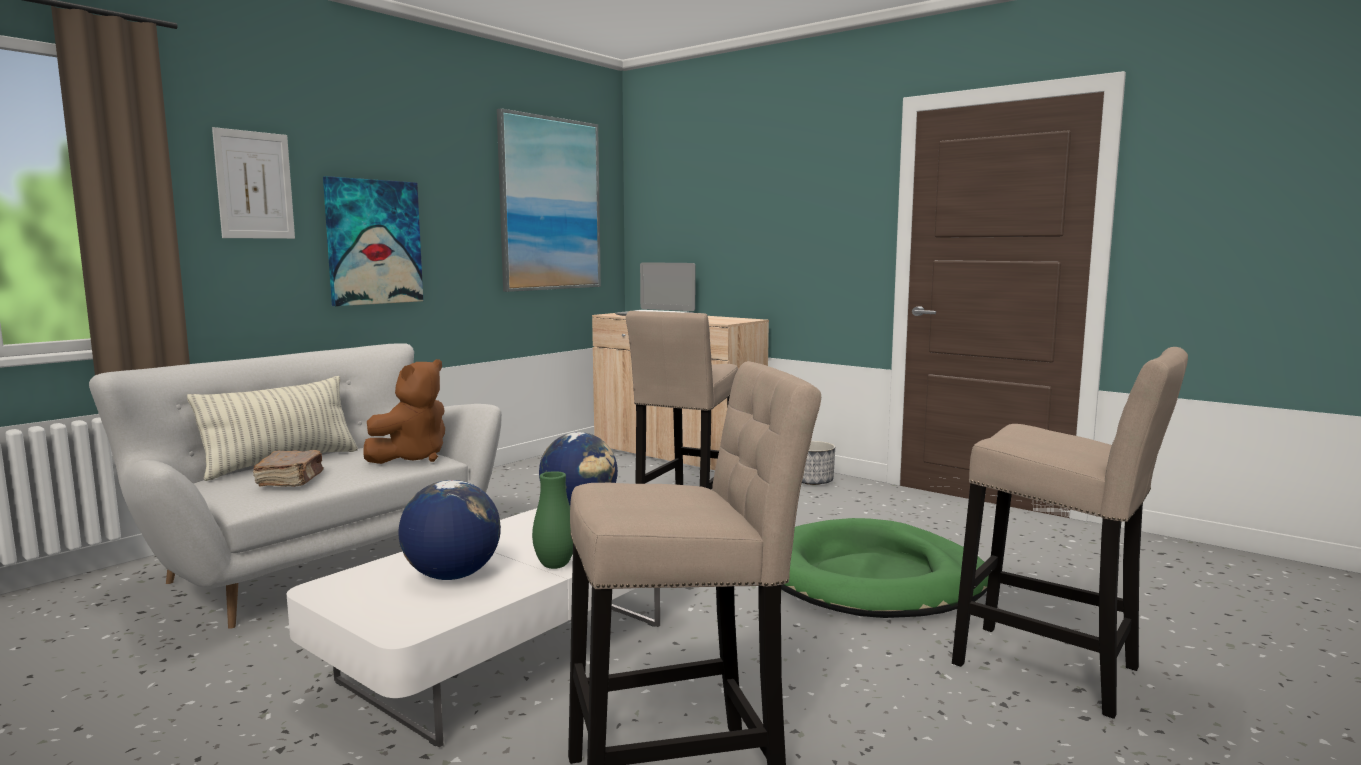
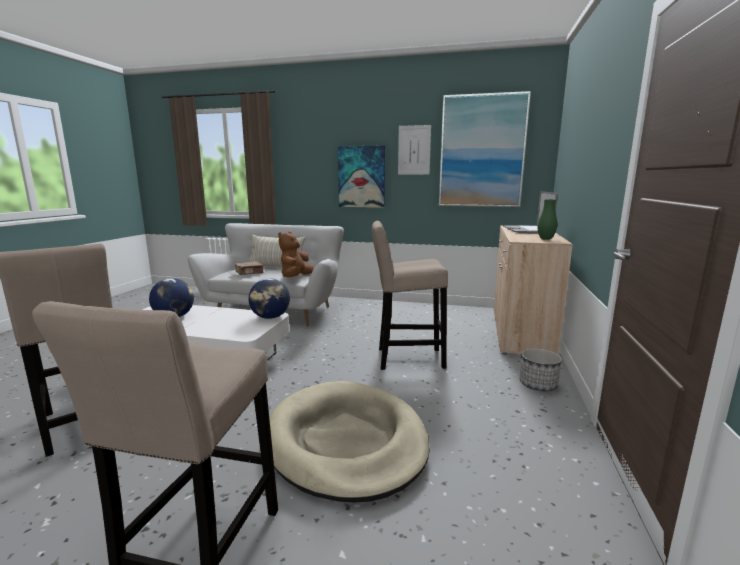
camera: 65 degrees right, 5 degrees up
picture [212,127,295,239] -> picture moved to [398,125,431,175]
brown plush toy [363,359,445,464] -> brown plush toy turned 105 degrees clockwise [278,232,314,277]
green vase [532,471,573,569] -> green vase moved to [537,199,557,240]
green dog bed [781,518,989,618] -> beige dog bed [269,381,430,502]

